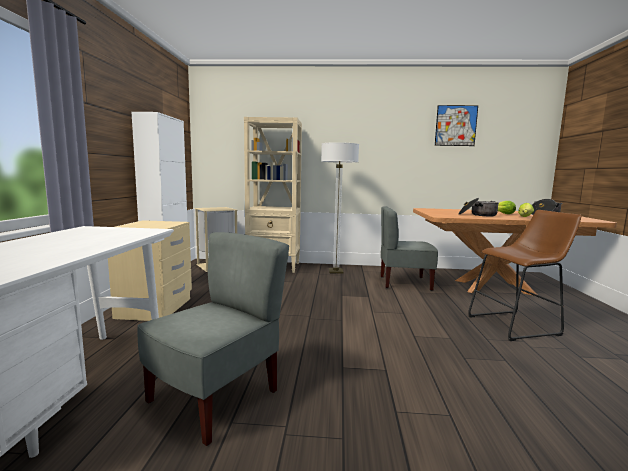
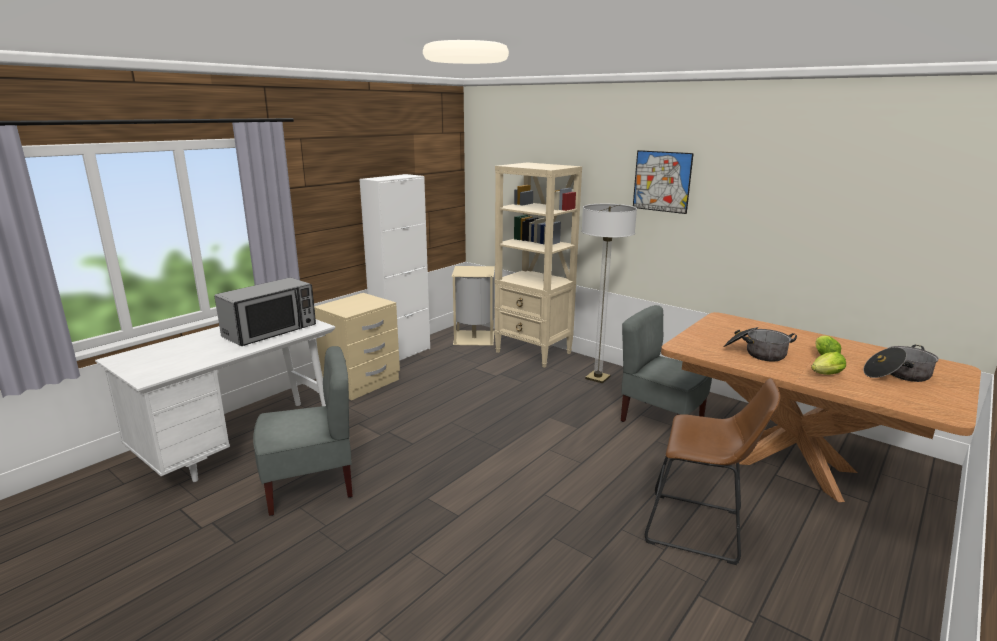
camera: 35 degrees right, 10 degrees up
picture [435,105,478,146] -> picture moved to [633,150,694,214]
none -> microwave [214,277,316,346]

